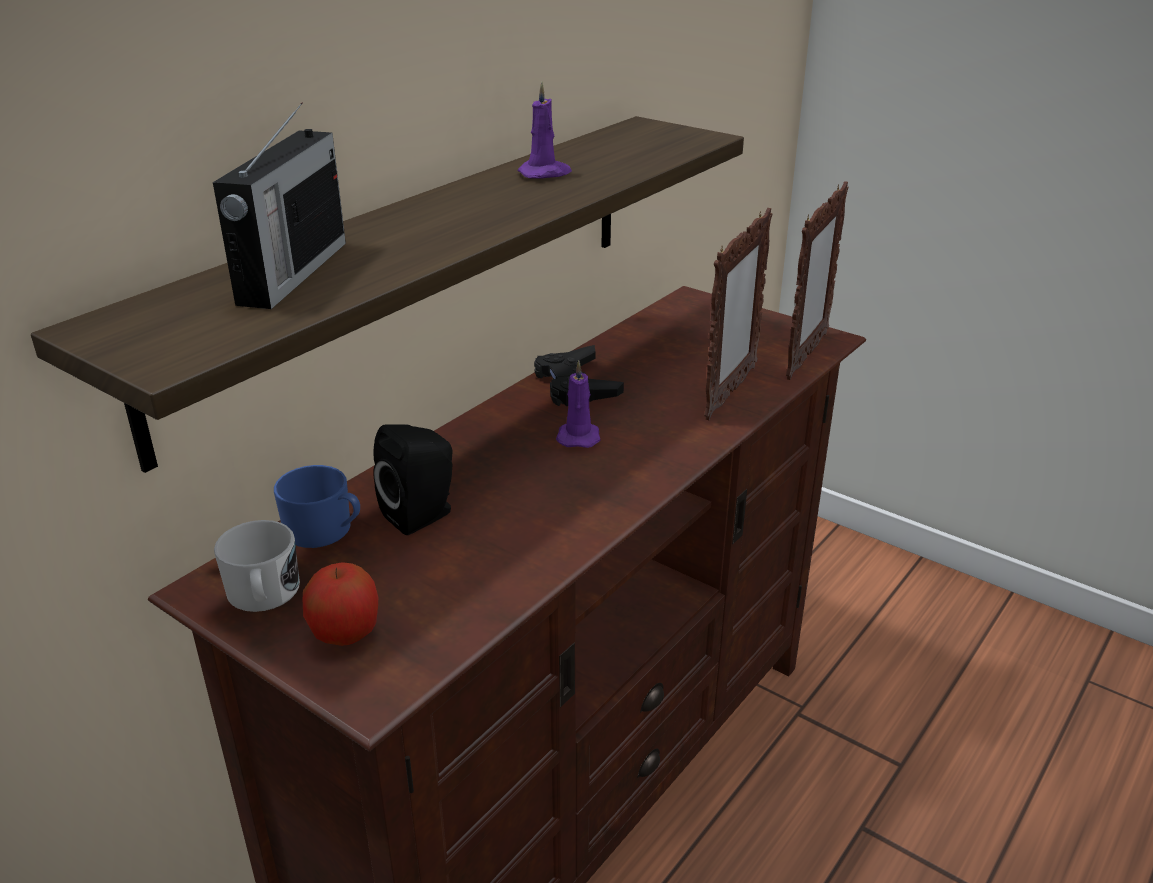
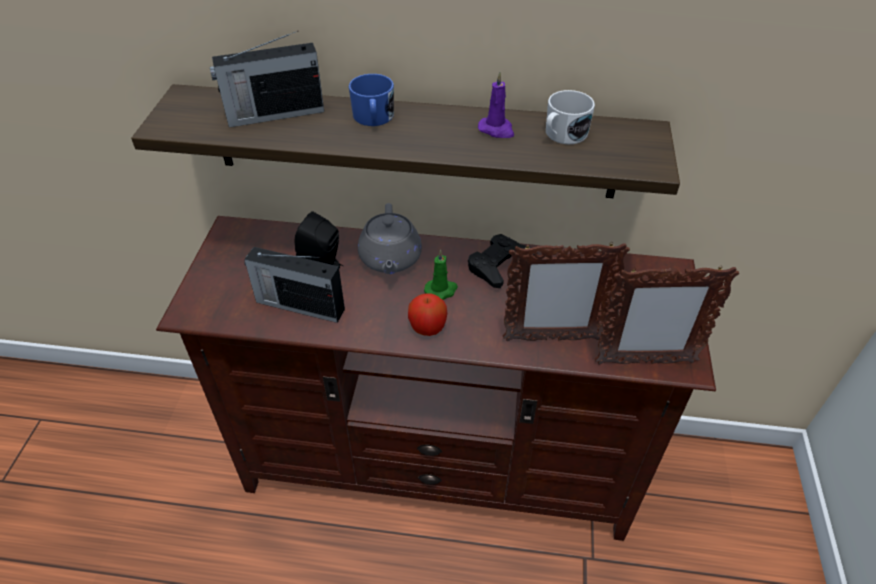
camera: 60 degrees right, 15 degrees up
white mug [214,520,300,612] -> white mug moved to [546,90,595,144]
blue mug [274,465,360,548] -> blue mug moved to [349,74,394,126]
apple [303,562,378,646] -> apple moved to [408,293,447,336]
purple candle [556,361,600,448] -> green candle [424,250,458,300]
none -> radio [244,247,345,323]
none -> grey teapot [358,203,422,274]

